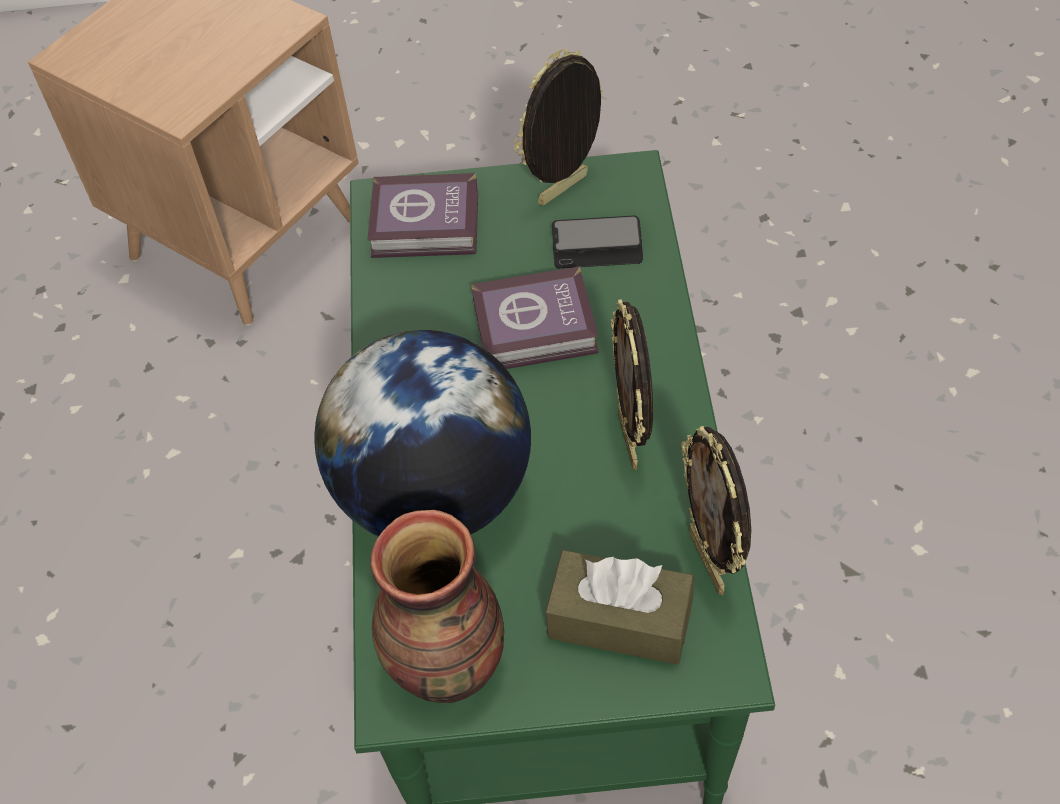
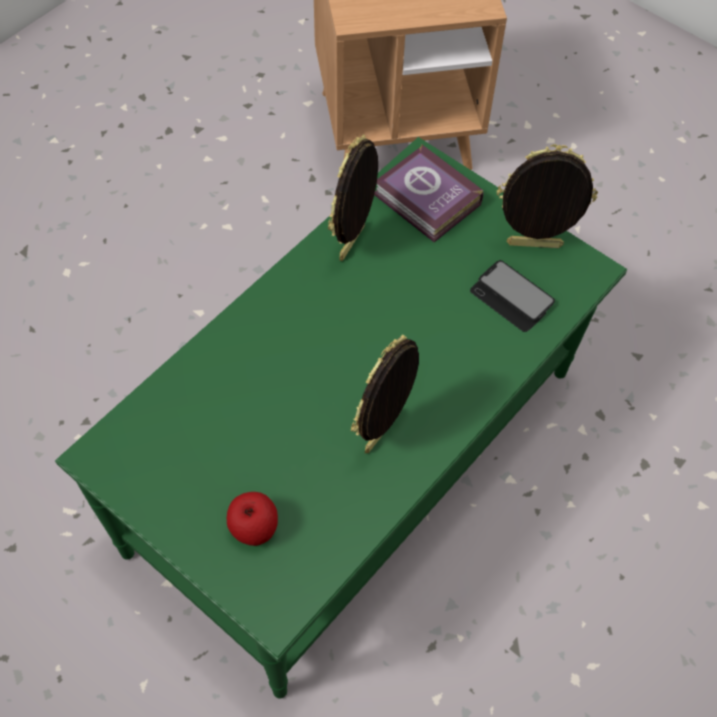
camera: 40 degrees right, 5 degrees up
globe [314,330,531,537] -> none
vase [371,510,504,703] -> none
book [471,266,599,369] -> none
brown tissue box [545,550,694,665] -> apple [227,492,278,546]
picture frame [681,426,751,596] -> picture frame moved to [328,135,378,261]

